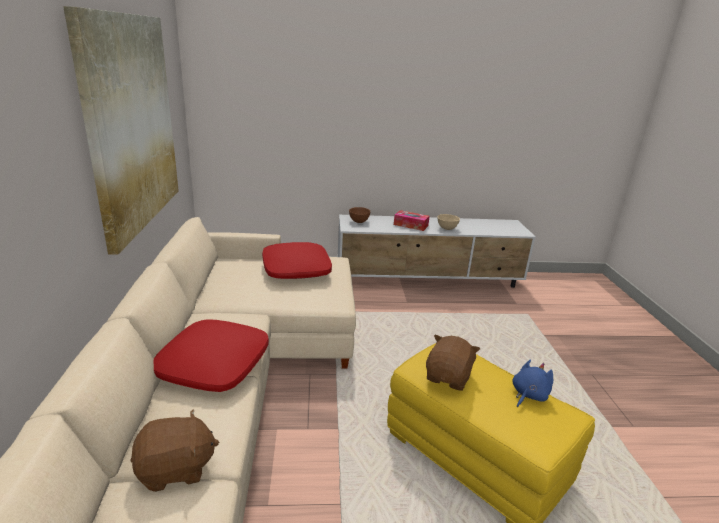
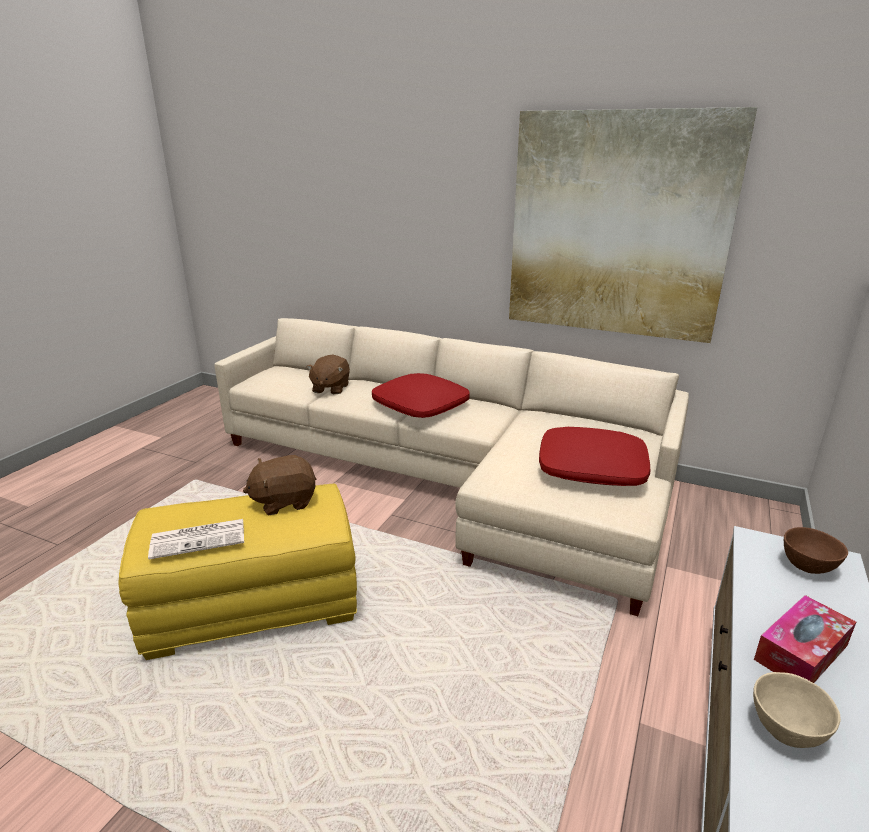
camera: 120 degrees right, 0 degrees up
brown plush toy [426,334,480,391] -> brown plush toy turned 105 degrees clockwise [243,455,316,515]
blue plush toy [512,360,553,407] -> newspaper [148,519,244,559]

